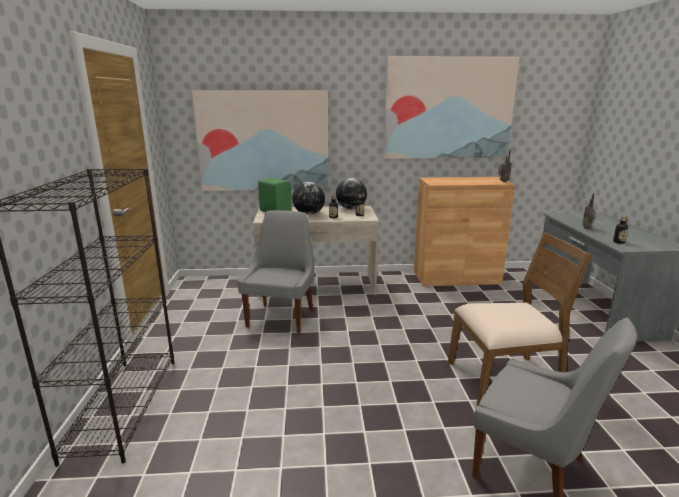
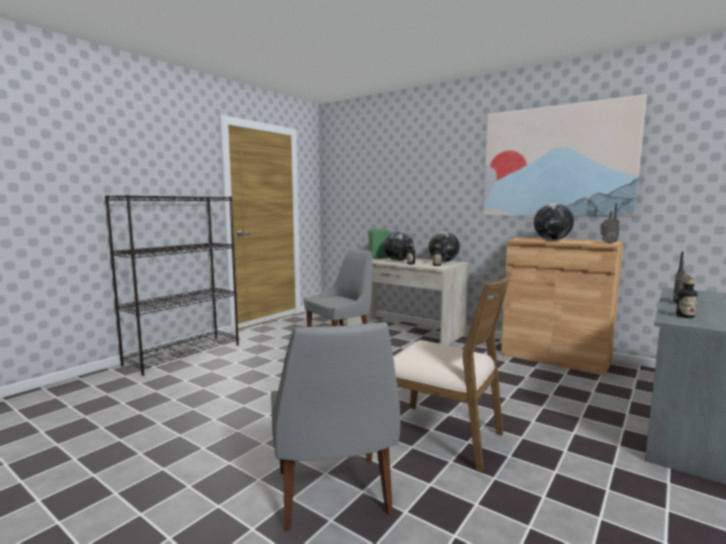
camera: 40 degrees right, 10 degrees down
picture [192,90,329,191] -> none
none -> globe [534,203,574,240]

